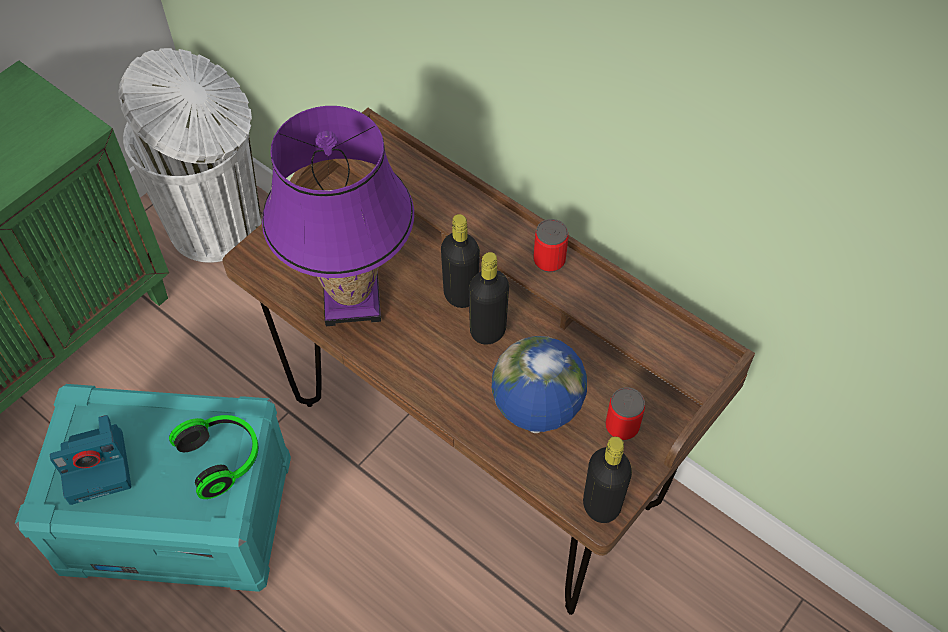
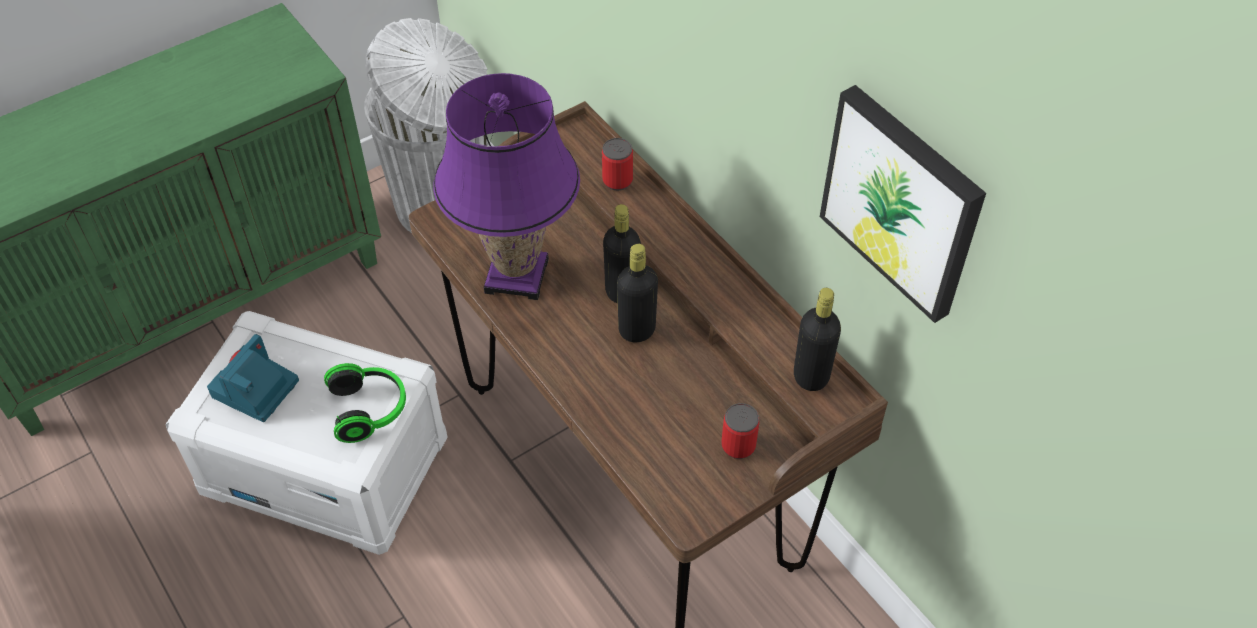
camera: 15 degrees right, 5 degrees down
turquoise storage box [15,384,291,592] -> white storage box [165,311,447,555]
camera [50,415,131,505] -> camera turned 120 degrees clockwise [207,334,299,422]
globe [492,336,587,433] -> none
can [533,219,569,272] -> can moved to [602,138,633,191]
black bottle [583,436,632,523] -> black bottle moved to [794,288,841,391]
none -> picture [820,85,986,323]

